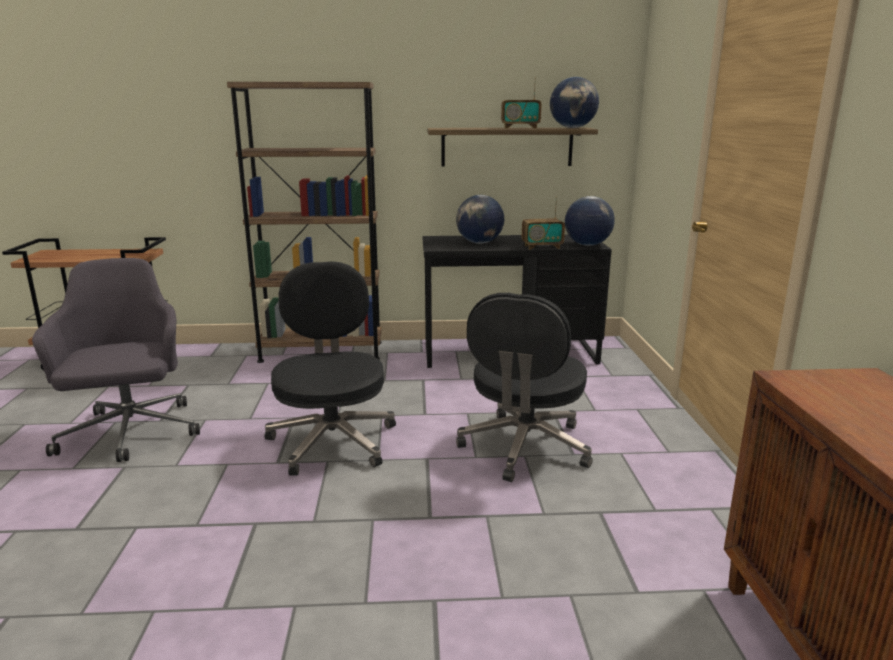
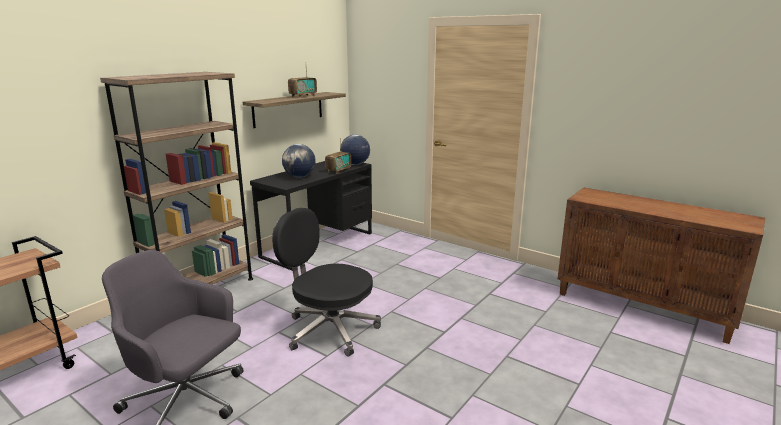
camera: 50 degrees left, 0 degrees up
black office chair [456,293,592,482] -> none
globe [550,77,599,128] -> none

